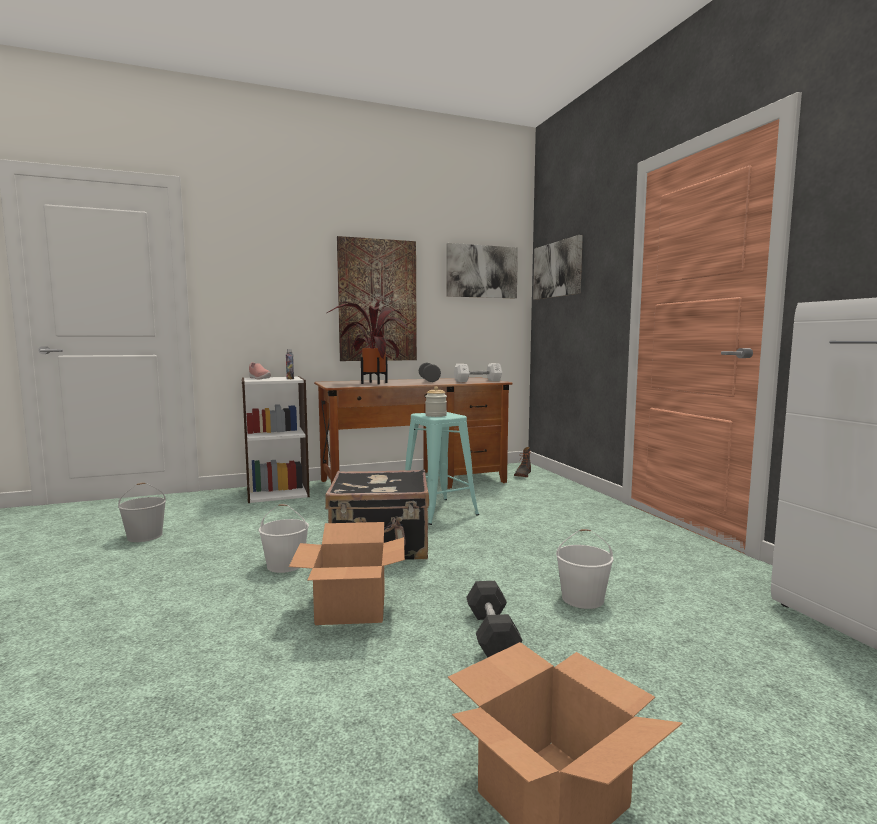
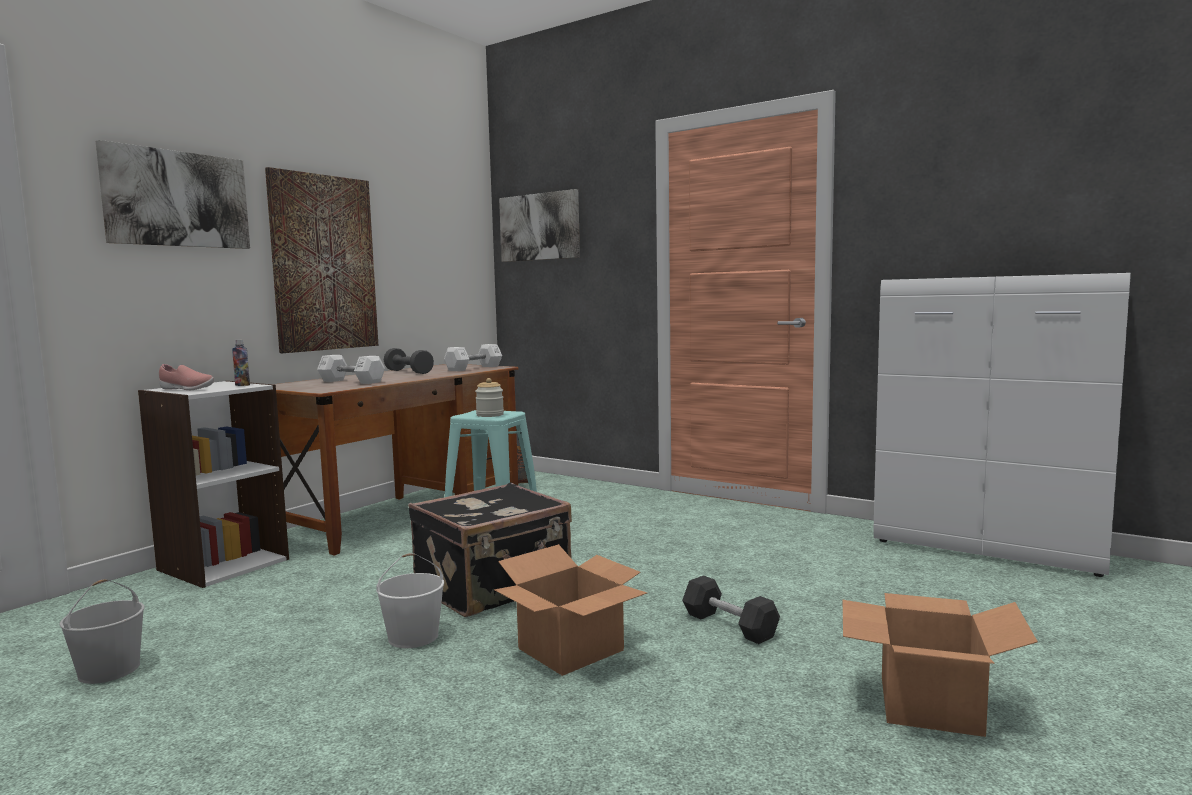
camera: 35 degrees left, 0 degrees up
potted plant [327,300,409,384] -> white dumbbell [317,355,385,384]
picture [446,243,518,298] -> picture moved to [96,140,250,249]
white bucket [556,529,614,609] -> none

